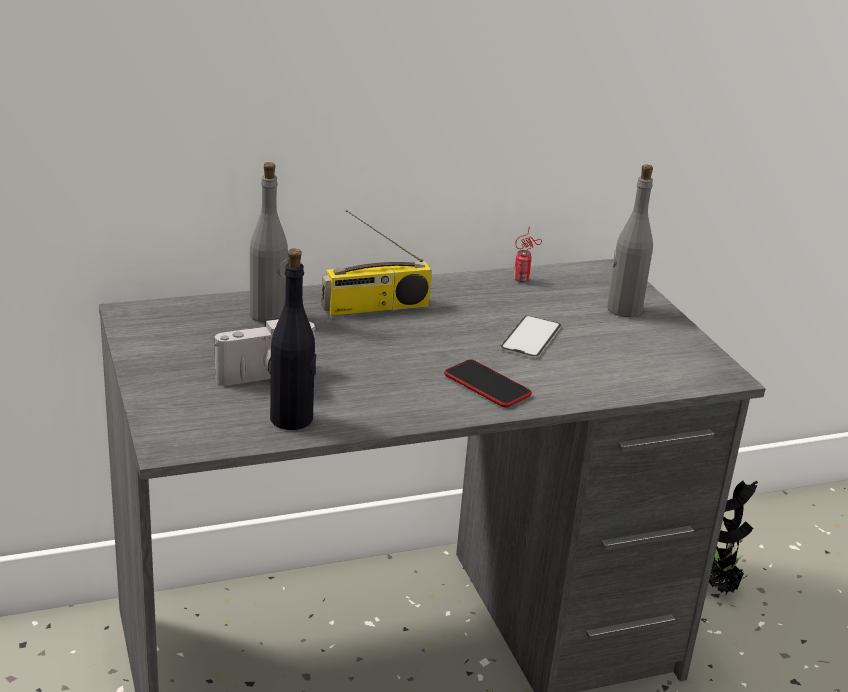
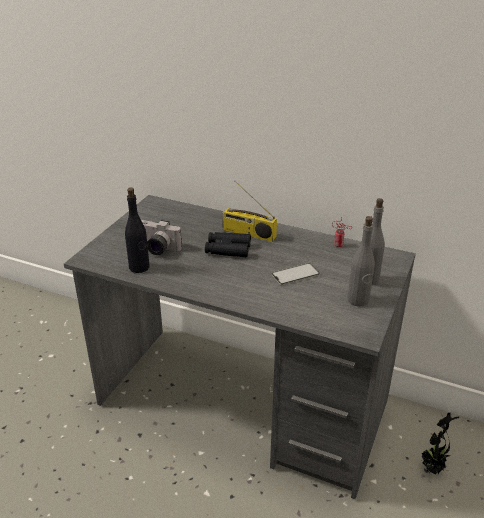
camera: 45 degrees right, 5 degrees up
grey bottle [250,162,289,323] -> grey bottle moved to [347,216,375,306]
phone [444,359,532,407] -> none
none -> black binoculars [205,232,251,257]

